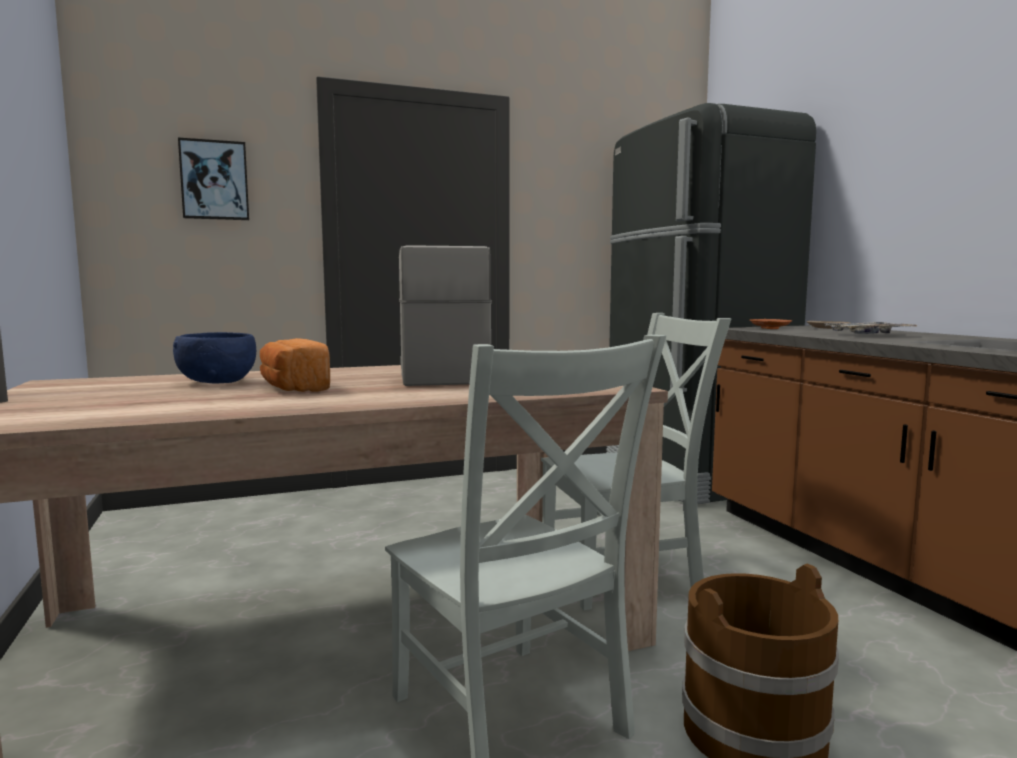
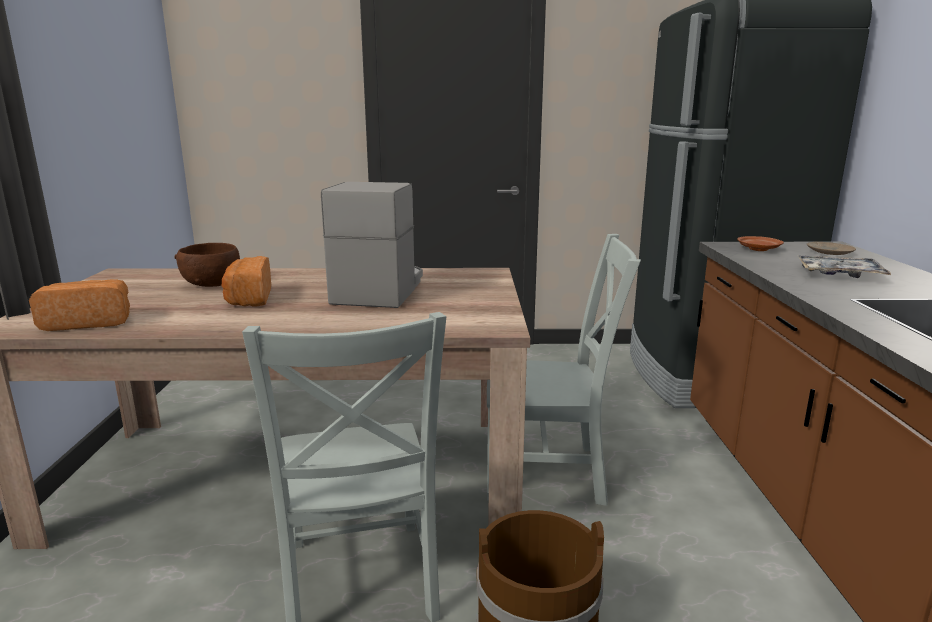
camera: 20 degrees right, 10 degrees up
blue bowl [173,332,256,383] -> brown bowl [174,243,240,287]
picture [178,137,249,220] -> none
none -> bread [29,279,130,331]

